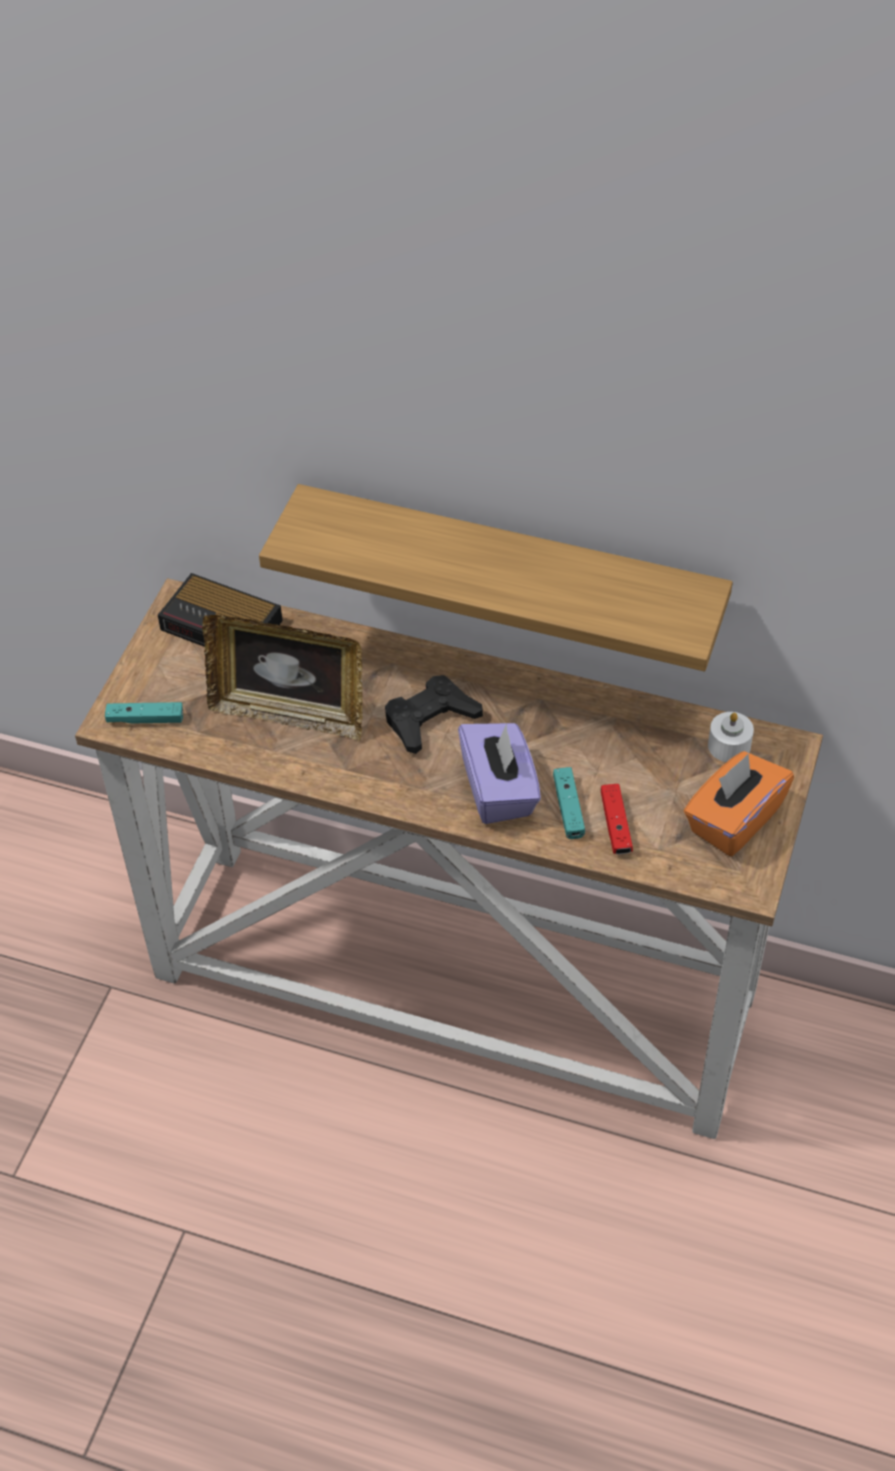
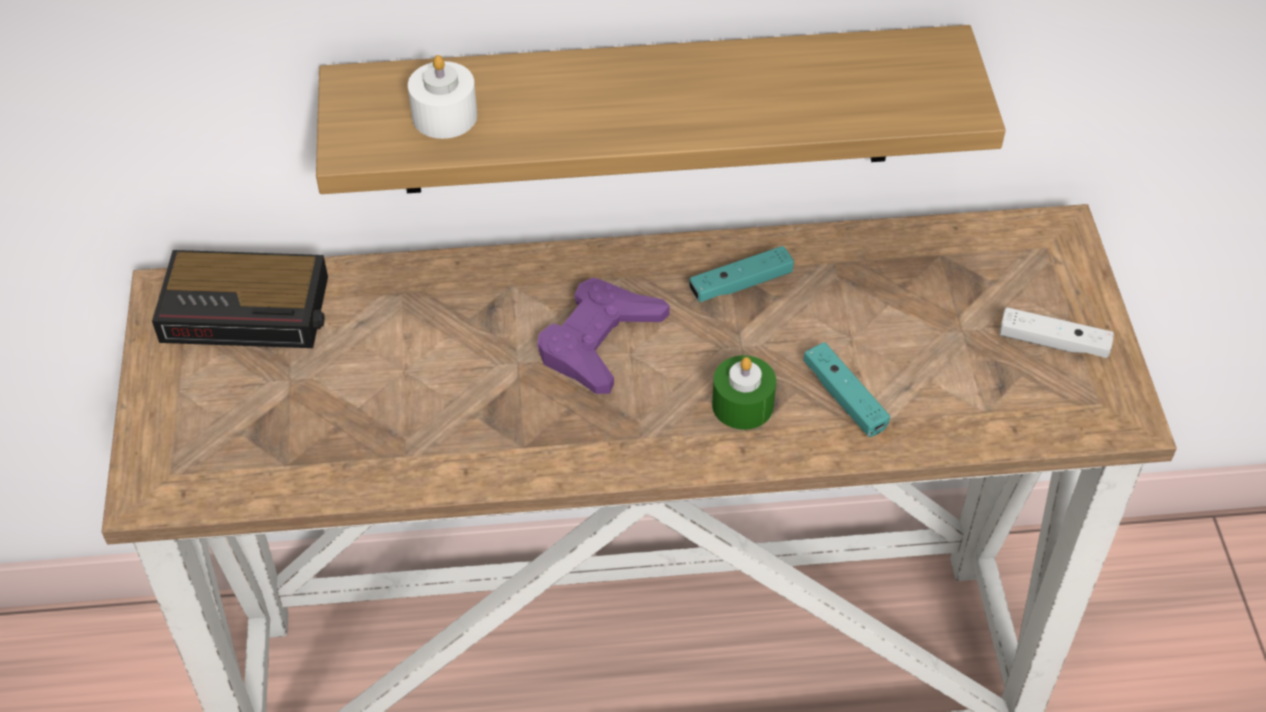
camera: 25 degrees left, 0 degrees up
turquoise game controller [105,702,183,723] -> turquoise game controller moved to [689,246,794,302]
picture frame [202,615,363,741] -> none
black game controller [385,675,483,754] -> purple game controller [538,277,670,394]
purple tissue box [458,723,541,824] -> green candle [712,355,776,430]
red game controller [601,784,633,854] -> none
orange tissue box [684,751,794,856] -> white game controller [1000,307,1114,358]
white candle [708,712,754,762] -> white candle moved to [408,55,477,139]

